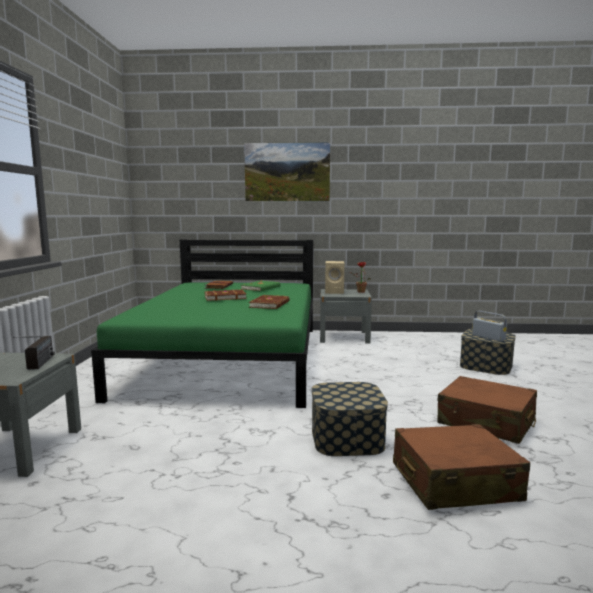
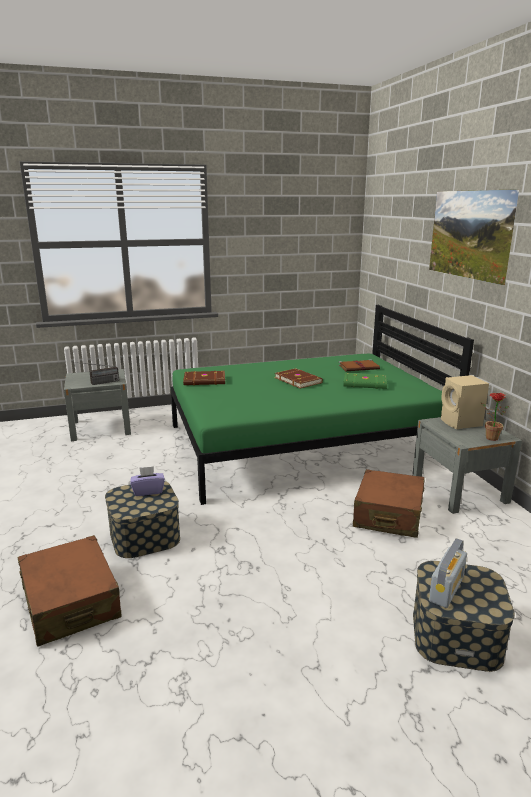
camera: 70 degrees right, 10 degrees up
brown book [249,295,290,309] -> brown book moved to [183,371,225,385]
brown suitcase [437,376,537,444] -> brown suitcase moved to [353,469,424,538]
none -> purple tissue box [130,466,165,496]

